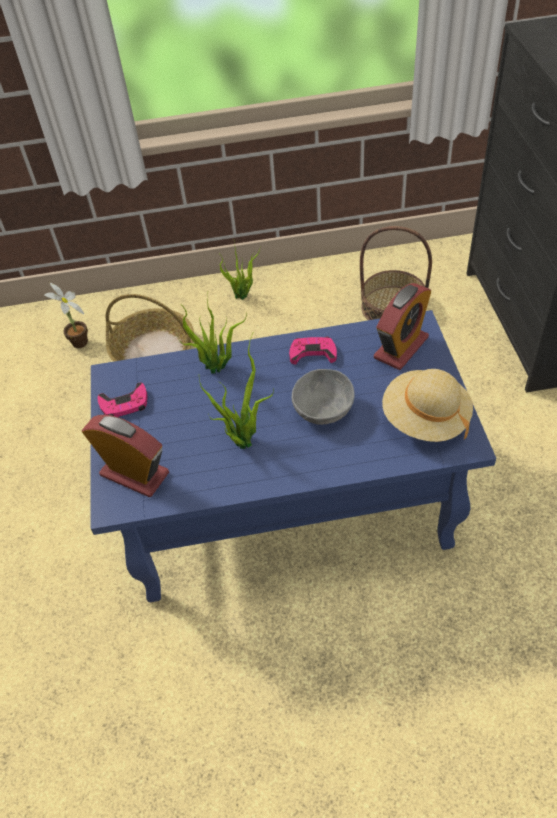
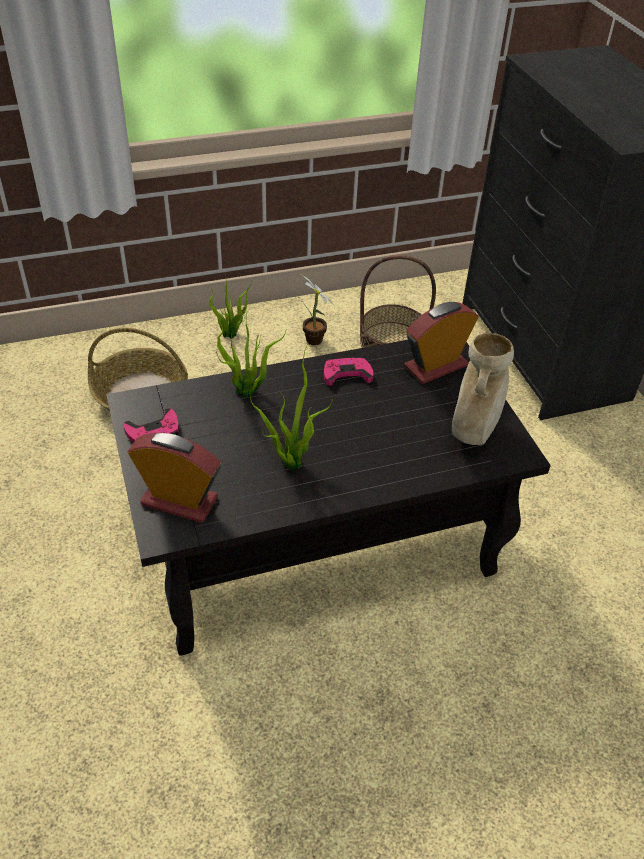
camera: 15 degrees left, 5 degrees down
potted plant [45,283,88,348] -> potted plant moved to [301,274,334,345]
blue coffee table [90,310,496,602] -> black coffee table [107,340,551,656]
grey bowl [292,369,355,425] -> none
alarm clock [374,283,431,370] -> alarm clock turned 150 degrees counterclockwise [404,302,479,384]
beige hat [382,369,473,442] -> beige vase [452,333,514,445]

